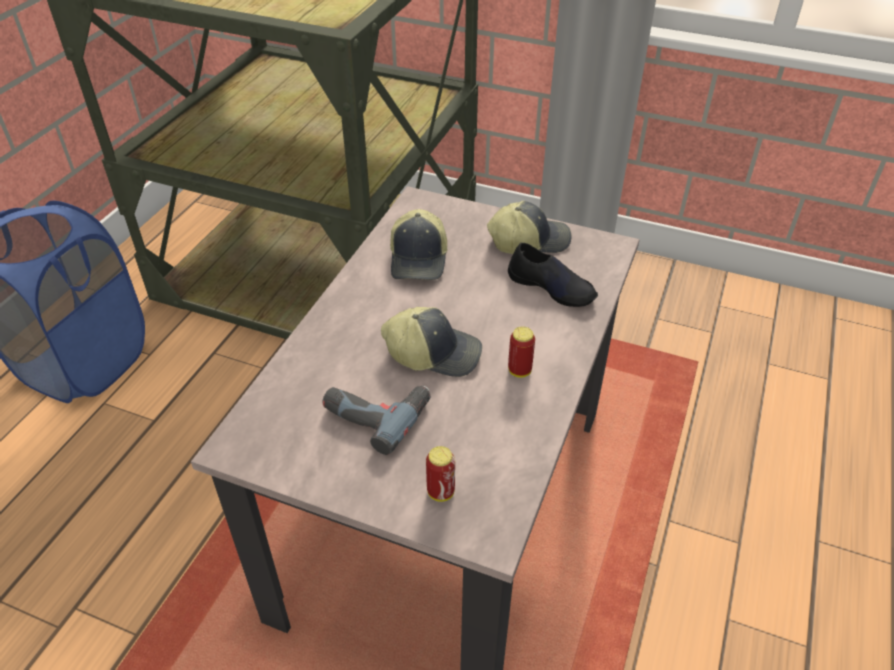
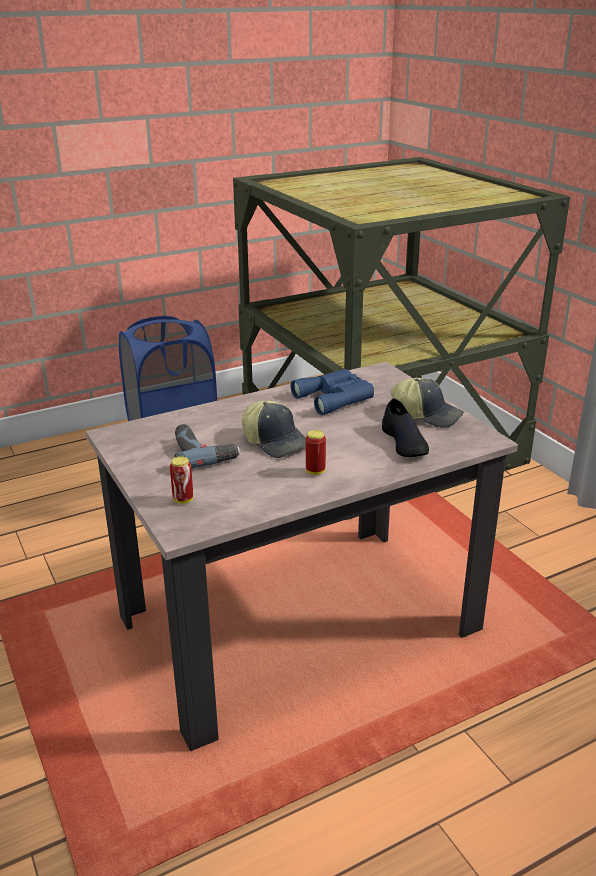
camera: 40 degrees right, 15 degrees down
cap [390,209,448,280] -> blue binoculars [291,369,374,415]

